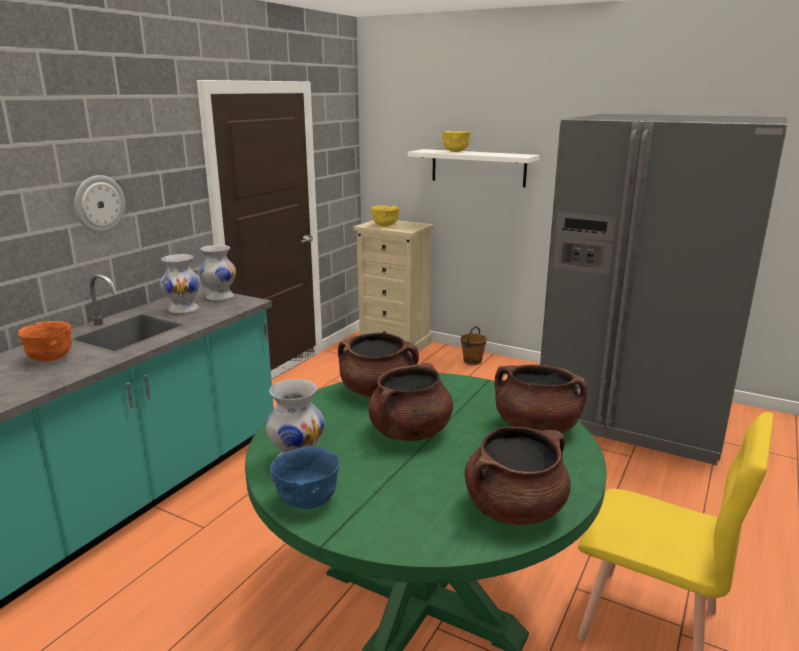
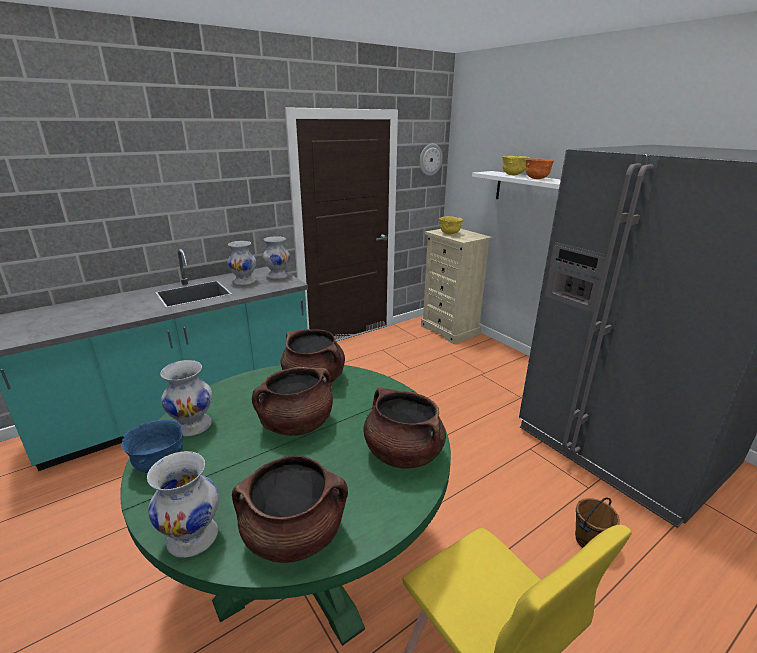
camera: 25 degrees right, 5 degrees up
orange bowl [18,321,72,362] -> orange bowl moved to [525,158,554,179]
wall clock [74,175,125,233] -> wall clock moved to [419,144,443,176]
brown bucket [461,326,487,365] -> brown bucket moved to [575,497,620,548]
none -> white vase [147,451,219,558]

